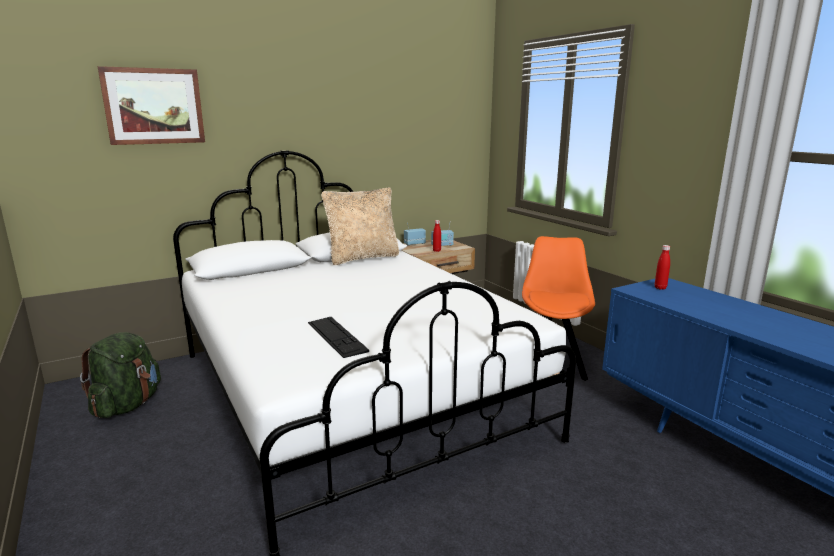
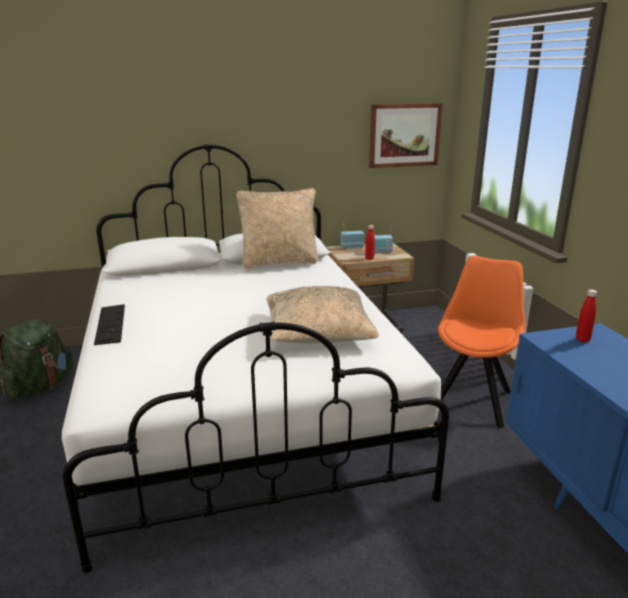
camera: 15 degrees right, 5 degrees up
picture [98,66,205,145] -> picture moved to [369,103,443,168]
keyboard [308,317,369,358] -> keyboard moved to [94,304,125,345]
none -> beige pillow [266,286,379,343]

